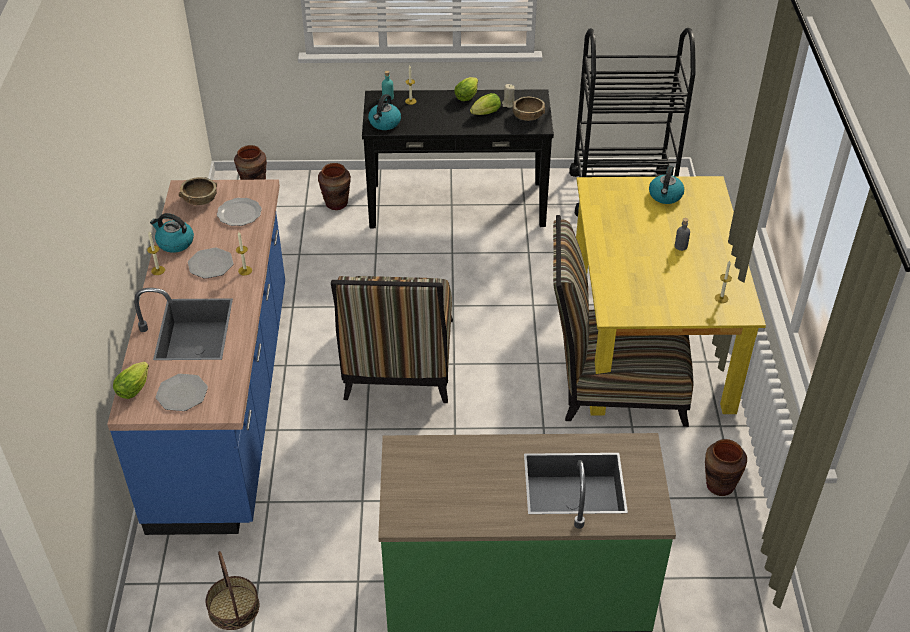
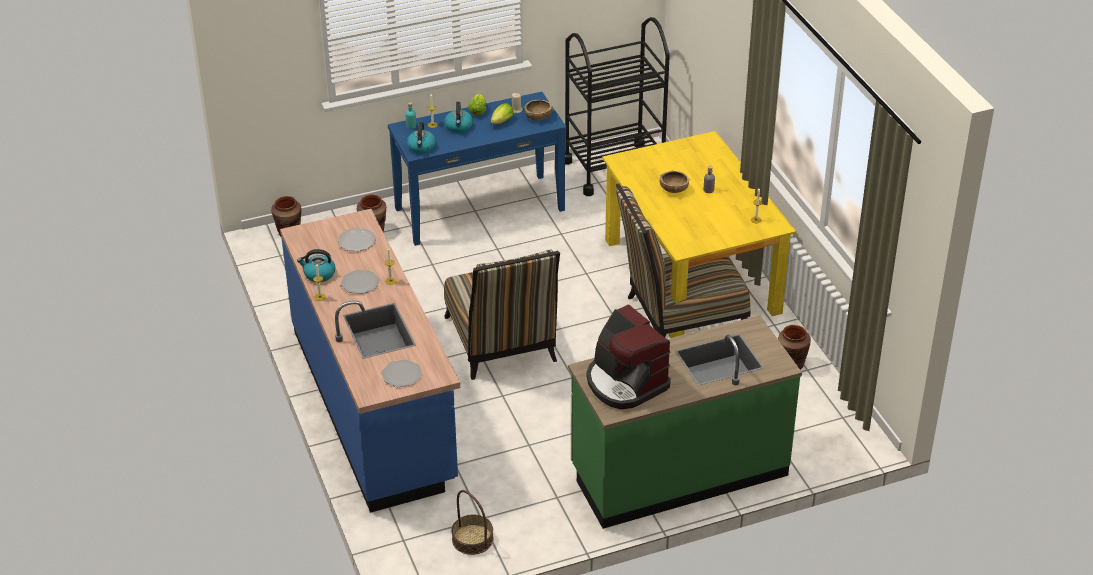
camera: 20 degrees left, 5 degrees down
lettuce [113,362,149,399] -> none
brown bowl [179,177,217,205] -> brown bowl moved to [660,171,690,193]
black console table [362,89,554,228] -> blue console table [388,92,566,246]
kettle [649,166,684,204] -> kettle moved to [444,102,473,133]
none -> coffee machine [586,304,671,409]

